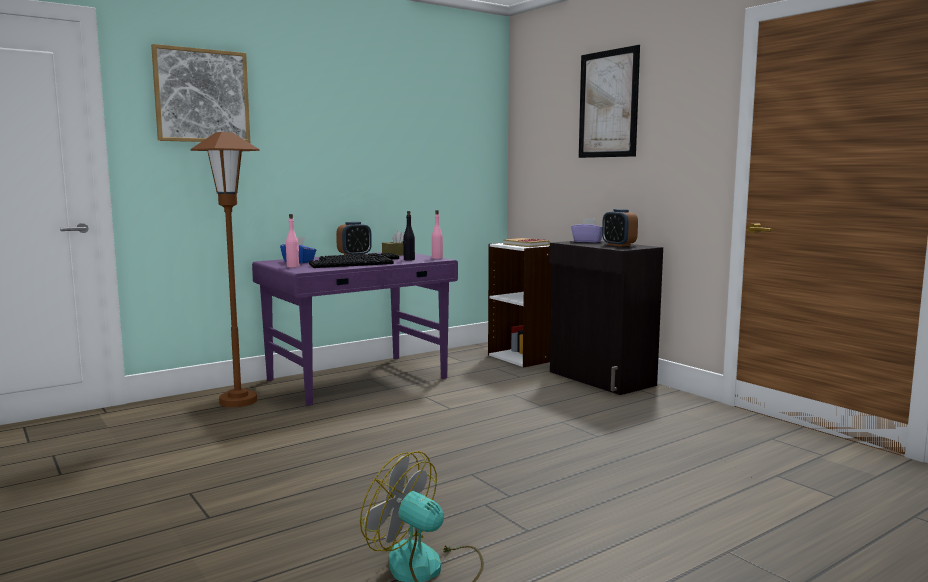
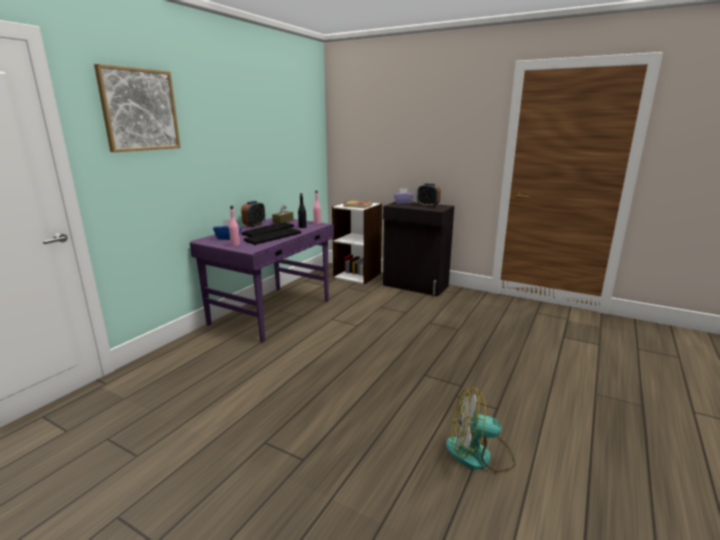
camera: 25 degrees left, 10 degrees up
brown floor lamp [191,132,259,407] -> none
picture [579,45,640,158] -> none

